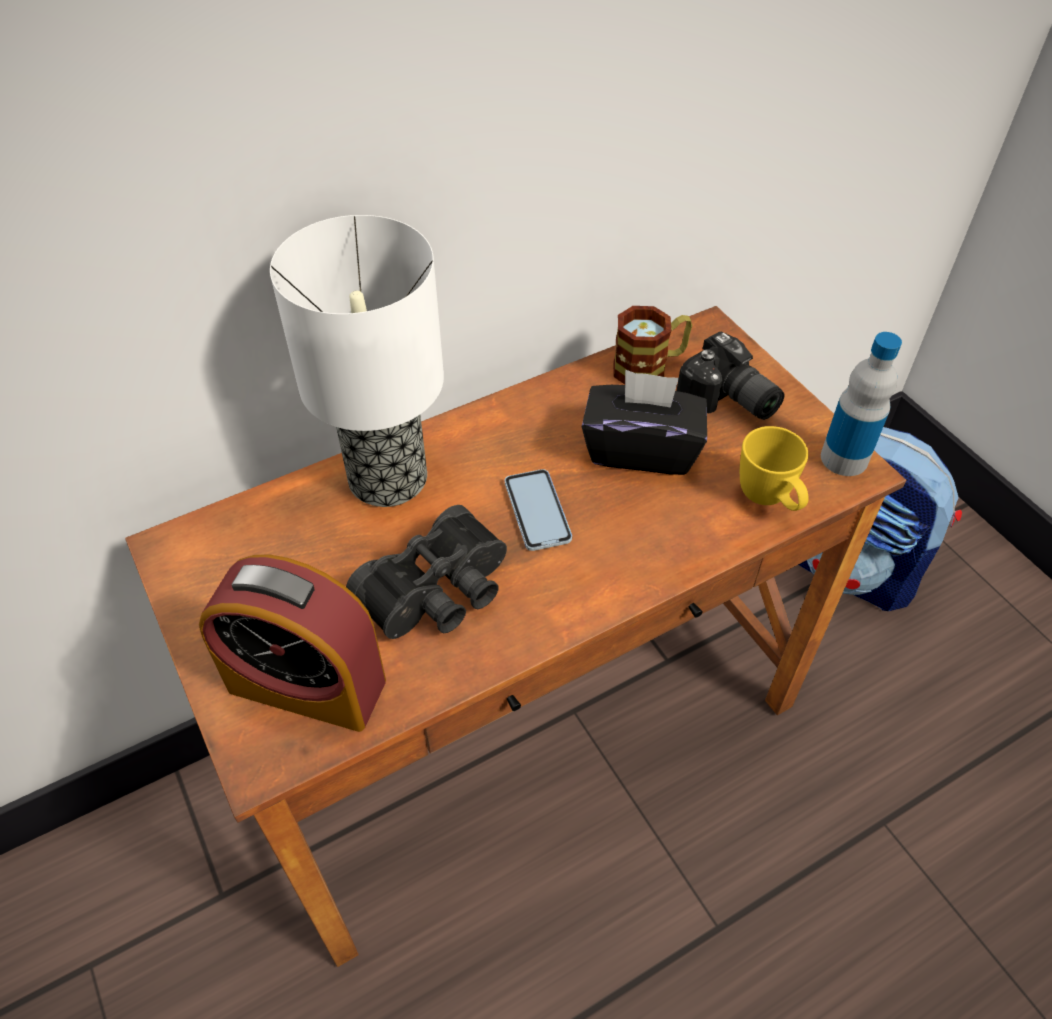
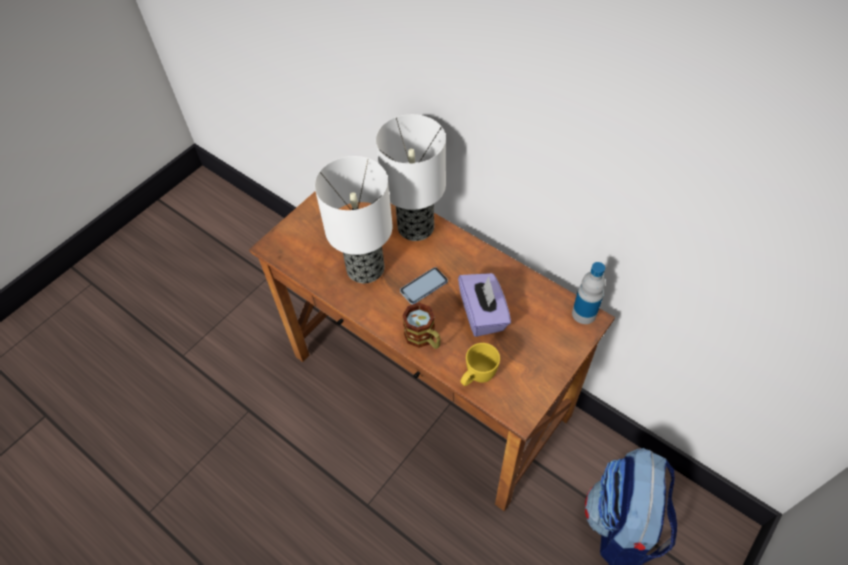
camera: 70 degrees right, 5 degrees up
alarm clock [199,555,386,732] -> none
black binoculars [346,505,507,639] -> table lamp [315,156,393,283]
black tissue box [581,370,707,475] -> purple tissue box [458,273,511,337]
mug [613,306,692,385] -> mug moved to [402,303,441,349]
camera [677,331,785,420] -> none
bottle [821,332,902,476] -> bottle moved to [572,262,606,324]

